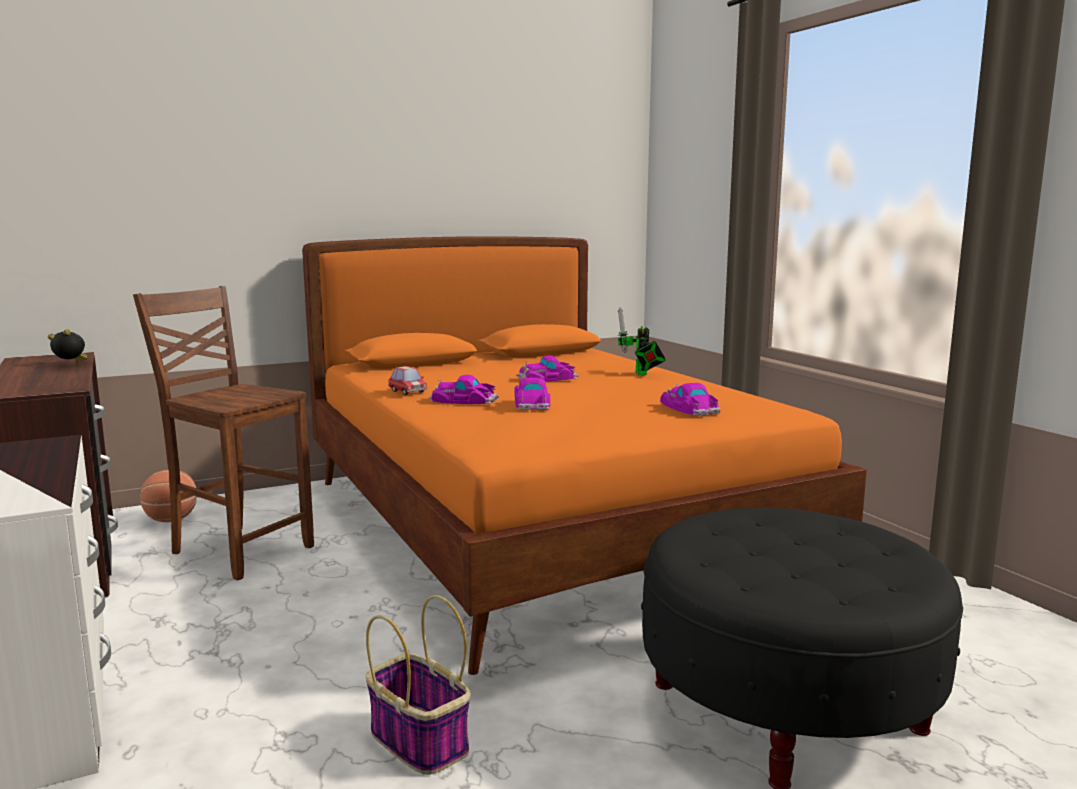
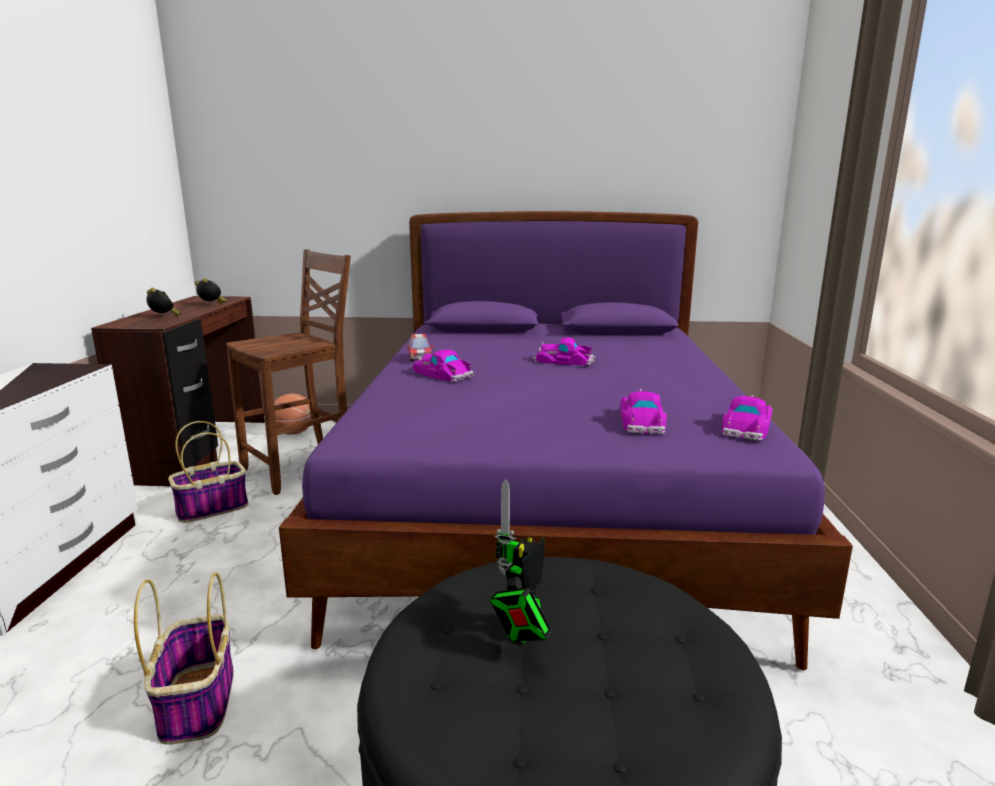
camera: 30 degrees right, 5 degrees up
brown chair [133,286,314,580] -> brown chair turned 75 degrees clockwise [226,249,351,495]
orange bed [302,236,867,675] -> purple bed [279,211,853,670]
toy car [514,378,550,410] -> toy car moved to [722,394,772,441]
toy robot [618,307,665,375] -> toy robot moved to [489,479,552,643]
none -> alarm clock [146,288,181,316]
none -> basket [168,421,248,523]

